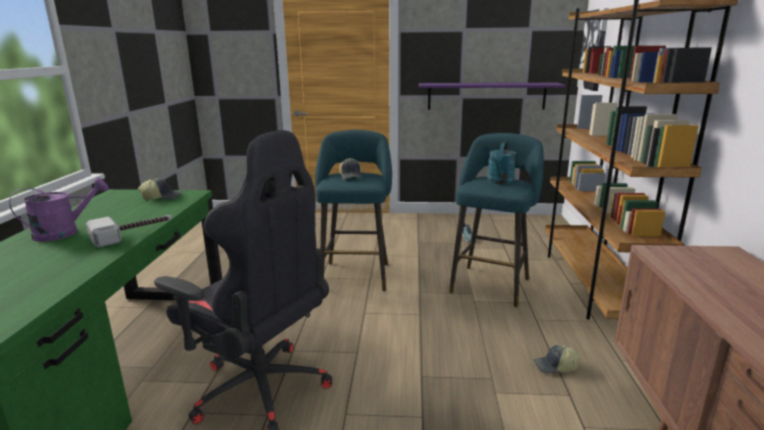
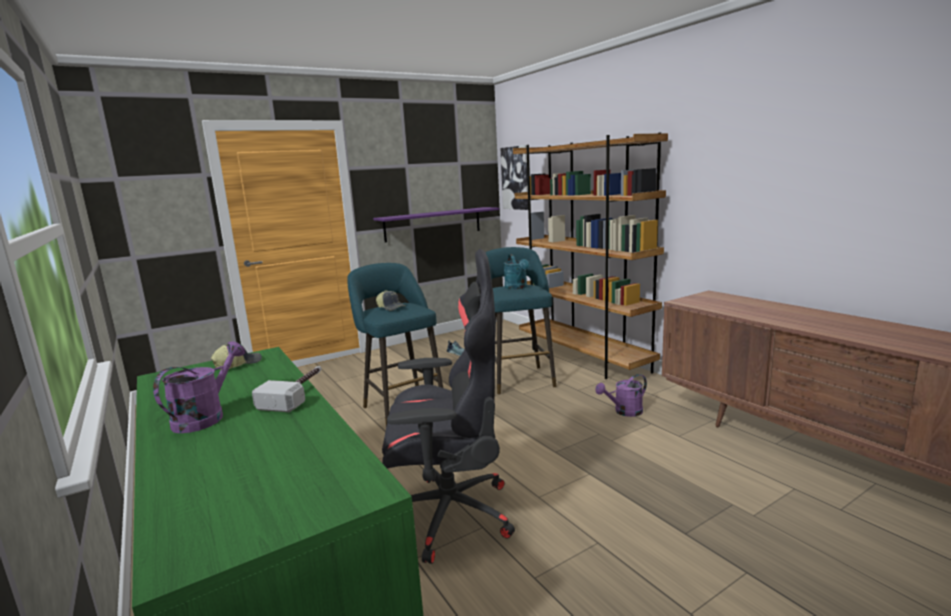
camera: 35 degrees left, 5 degrees down
cap [534,345,580,374] -> purple watering can [595,374,647,417]

